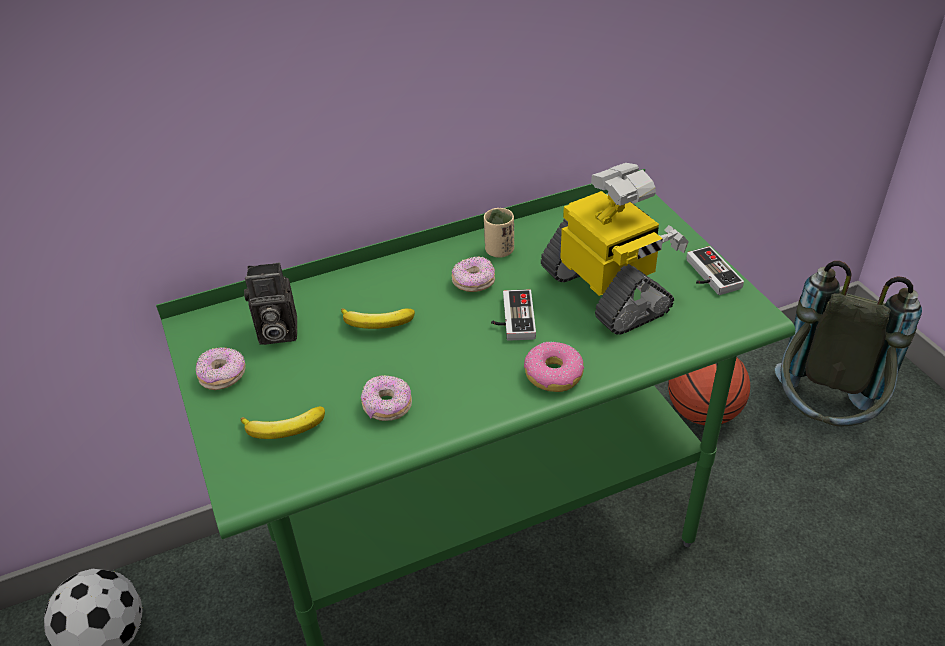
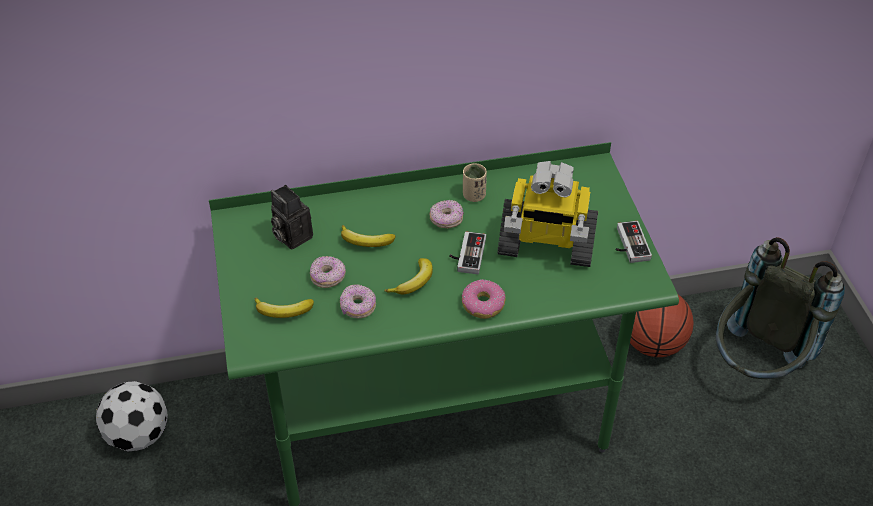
camera: 10 degrees right, 5 degrees up
donut [196,347,246,390] -> donut moved to [310,256,346,288]
camera [244,263,297,345] -> camera turned 45 degrees clockwise [271,185,313,250]
toy robot [541,163,689,335] -> toy robot turned 120 degrees clockwise [497,161,598,267]
none -> banana [384,258,433,294]

